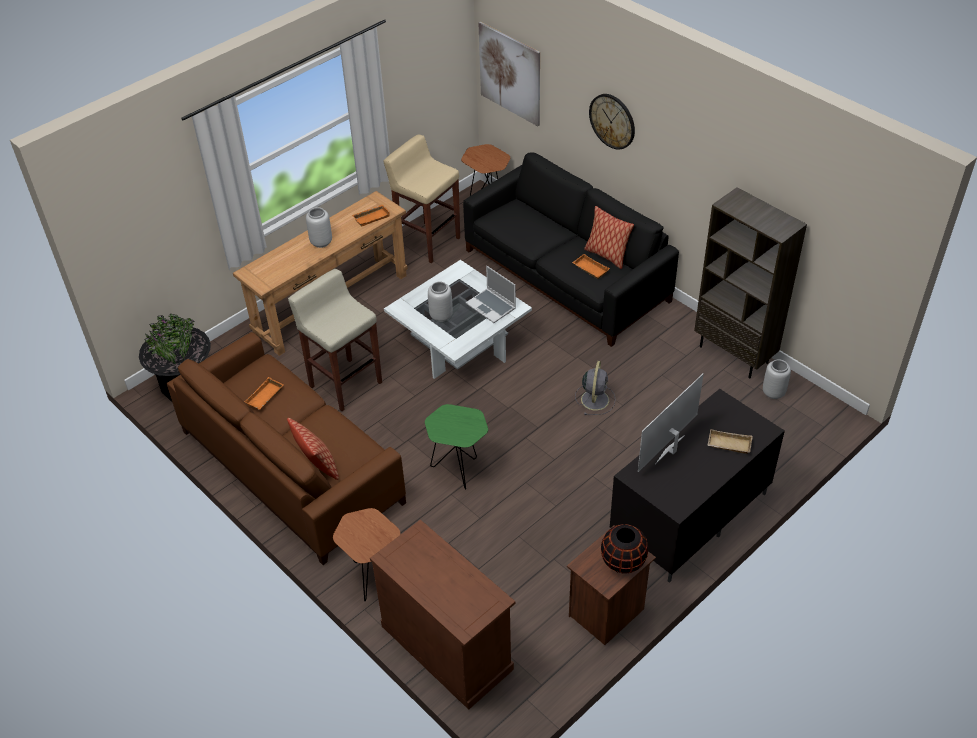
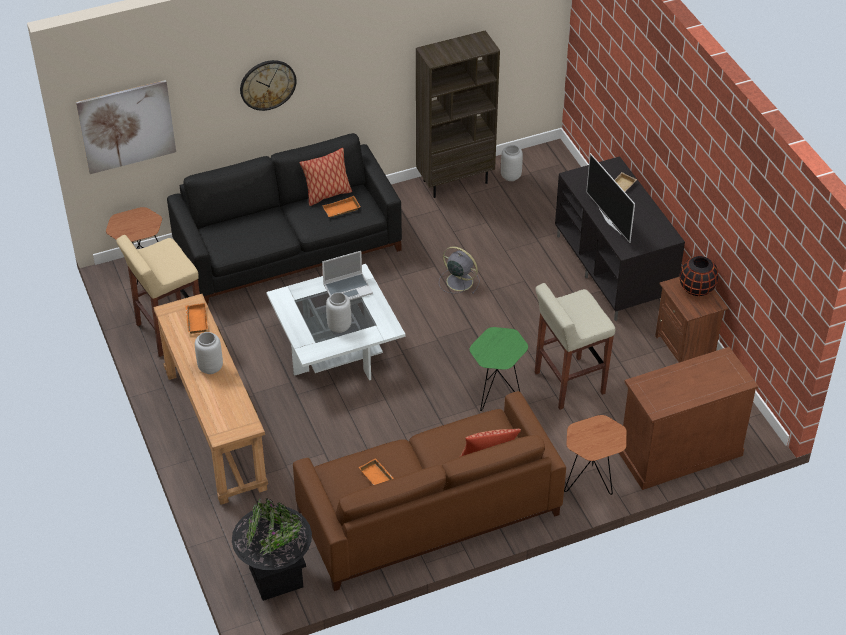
camera: 70 degrees left, 0 degrees up
beige stool [288,269,382,411] -> beige stool moved to [535,283,615,410]

